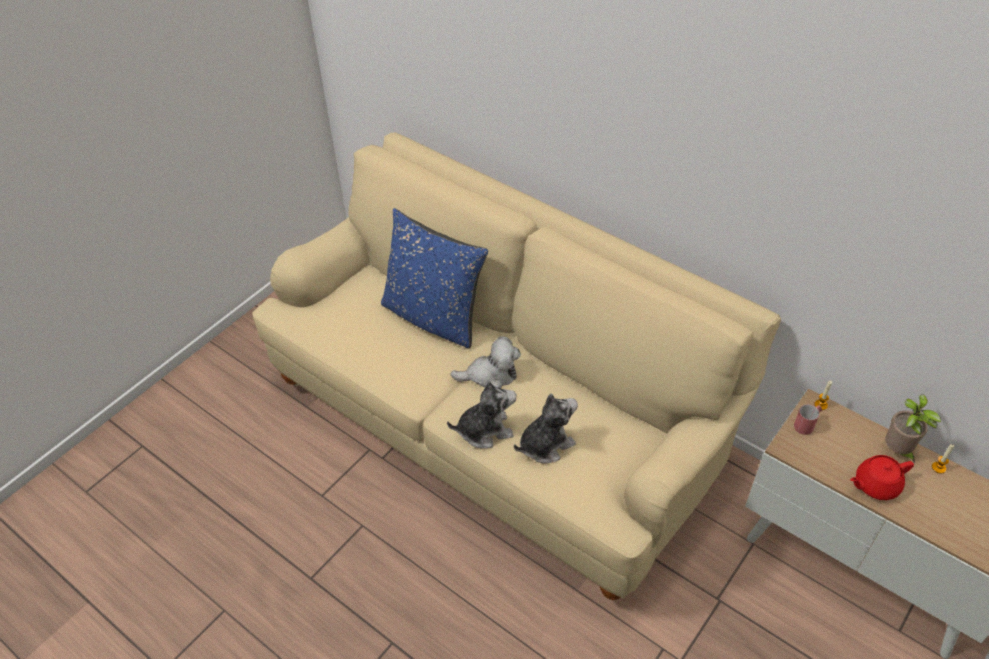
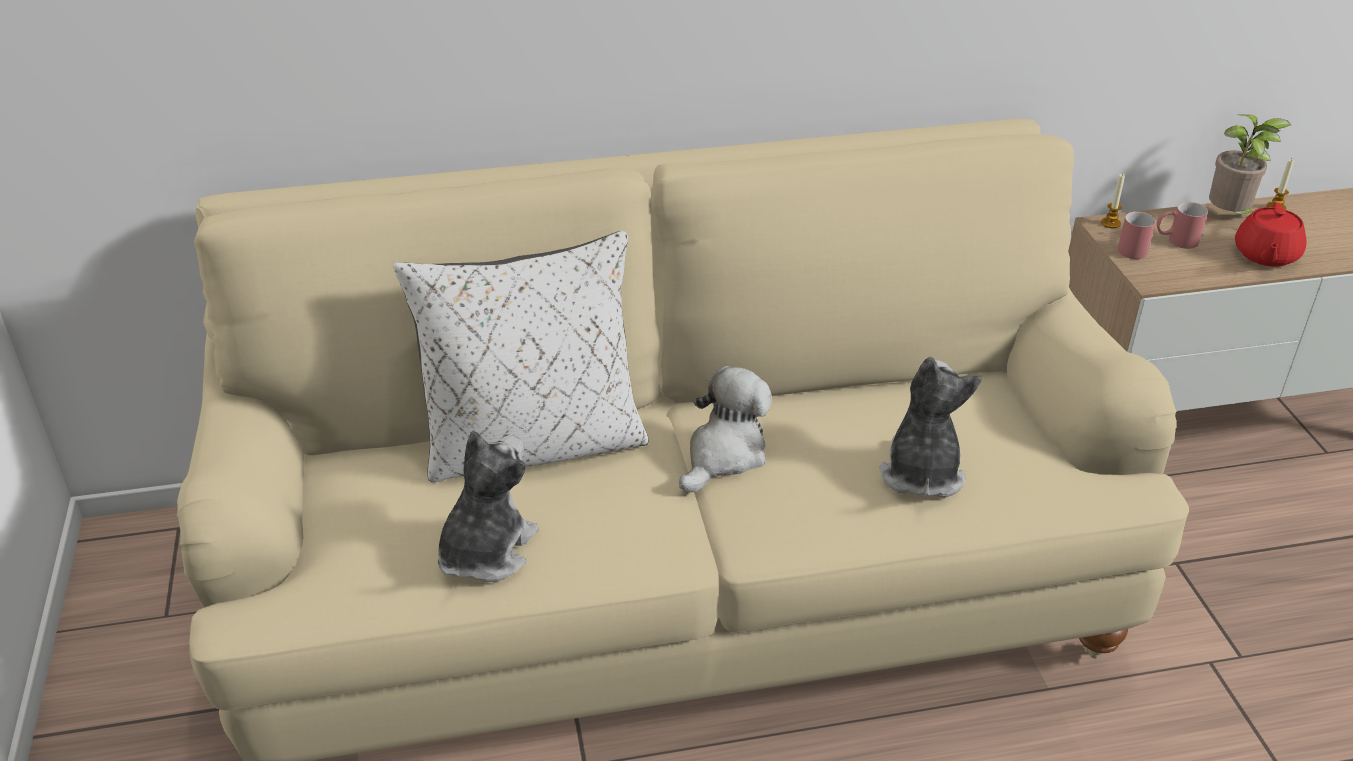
camera: 50 degrees left, 10 degrees down
blue pillow [381,208,488,349] -> white pillow [394,231,649,483]
plush toy [447,380,517,448] -> plush toy moved to [438,430,539,583]
none -> red mug [1157,202,1208,249]

